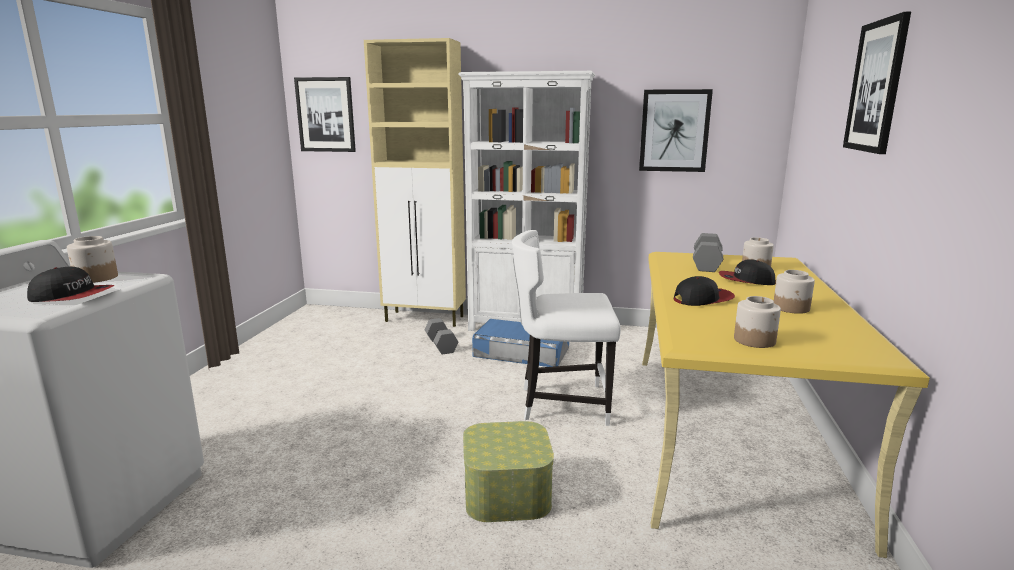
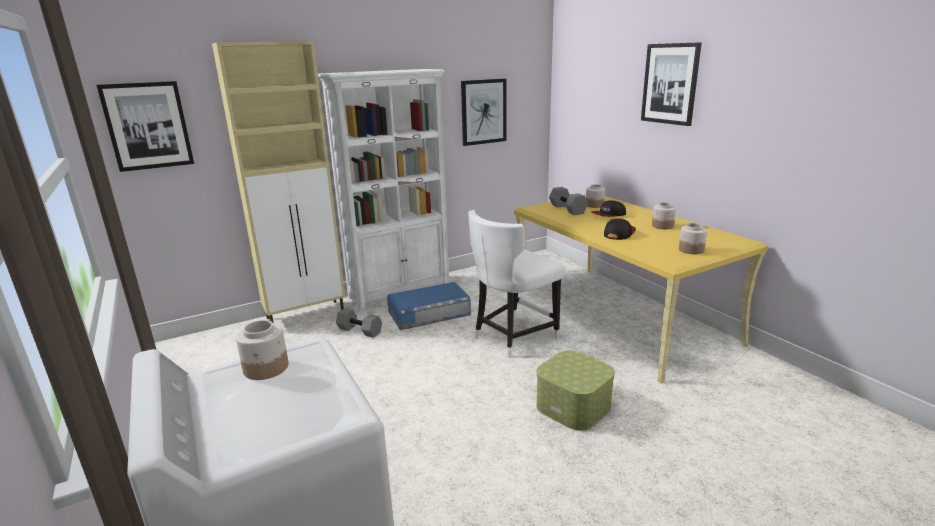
camera: 40 degrees left, 5 degrees up
cap [27,267,115,302] -> none

